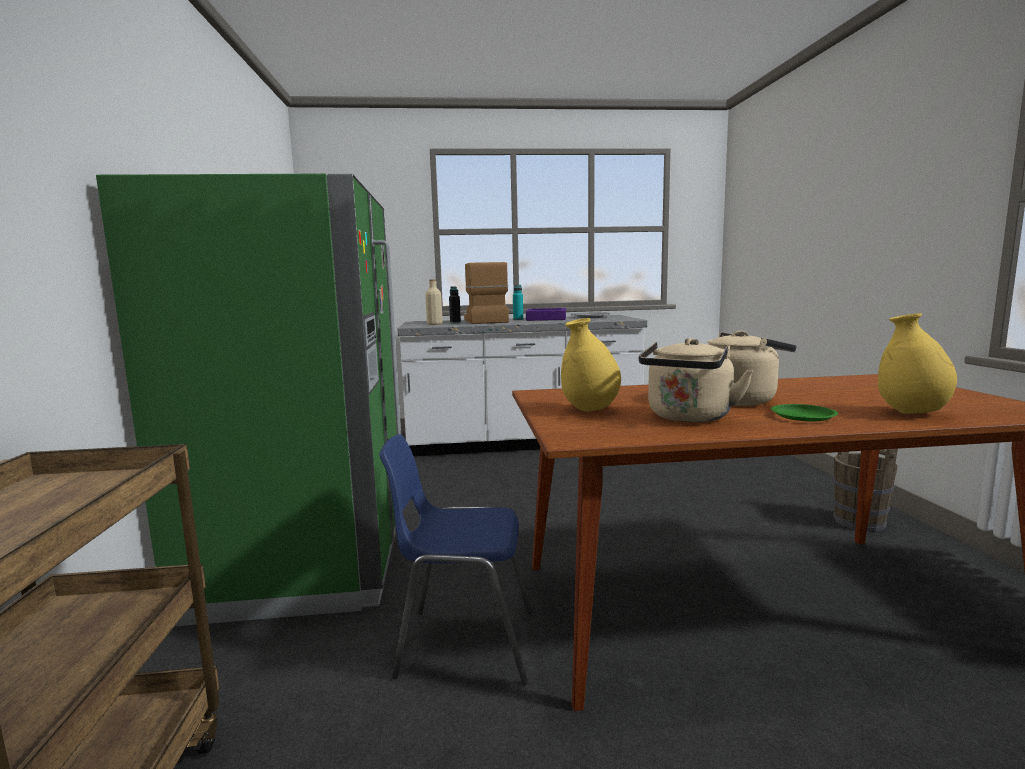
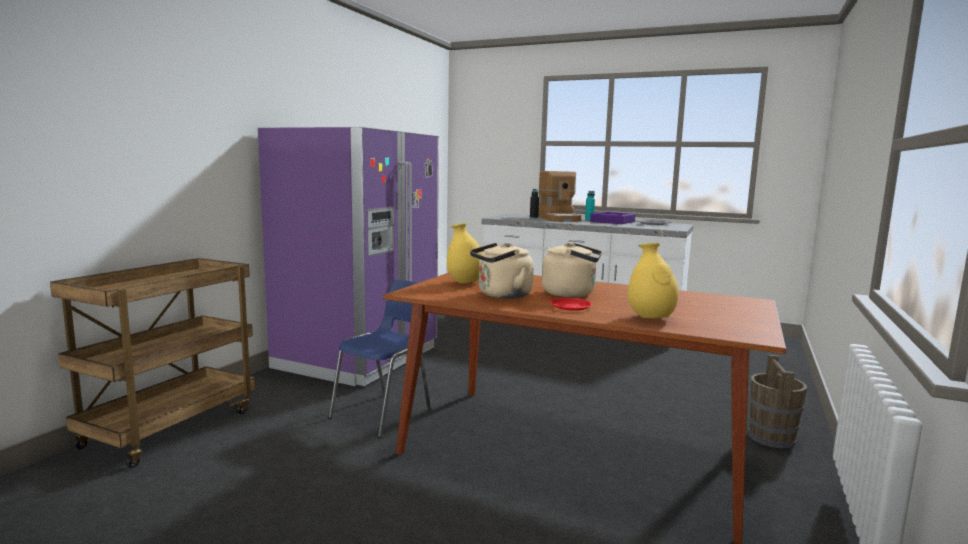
camera: 30 degrees right, 0 degrees up
green fridge [96,174,401,626] -> purple fridge [258,127,439,386]
blue chair [379,434,532,685] -> blue chair turned 90 degrees clockwise [329,280,431,438]
beige bottle [425,279,443,325] -> none
coffee machine [464,262,509,324] -> coffee machine turned 150 degrees clockwise [538,171,581,222]
green plate [771,404,838,422] -> red plate [550,298,593,311]

